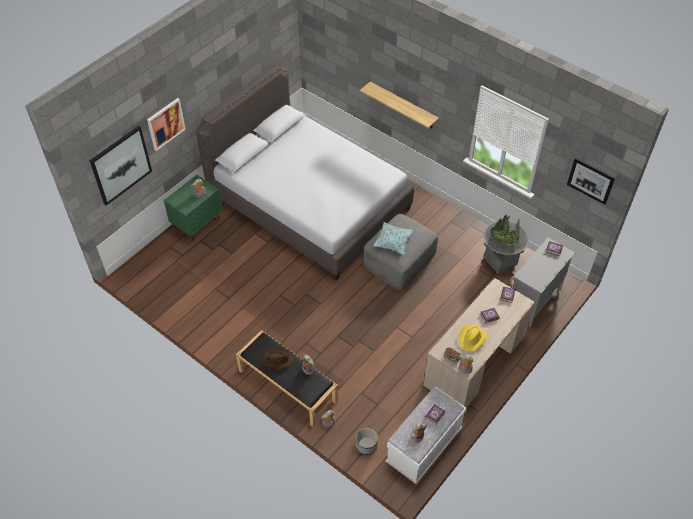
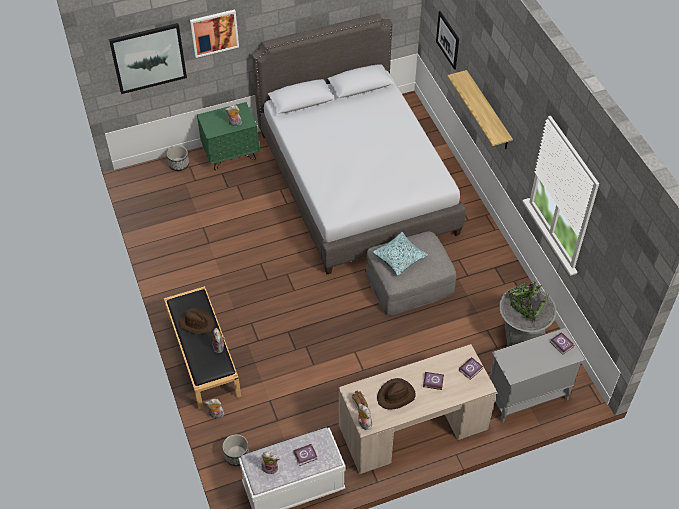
camera: 30 degrees right, 0 degrees up
yellow hat [459,325,487,352] -> brown hat [377,378,416,410]
picture [567,158,615,205] -> picture moved to [436,11,459,70]
none -> planter [167,146,189,171]

